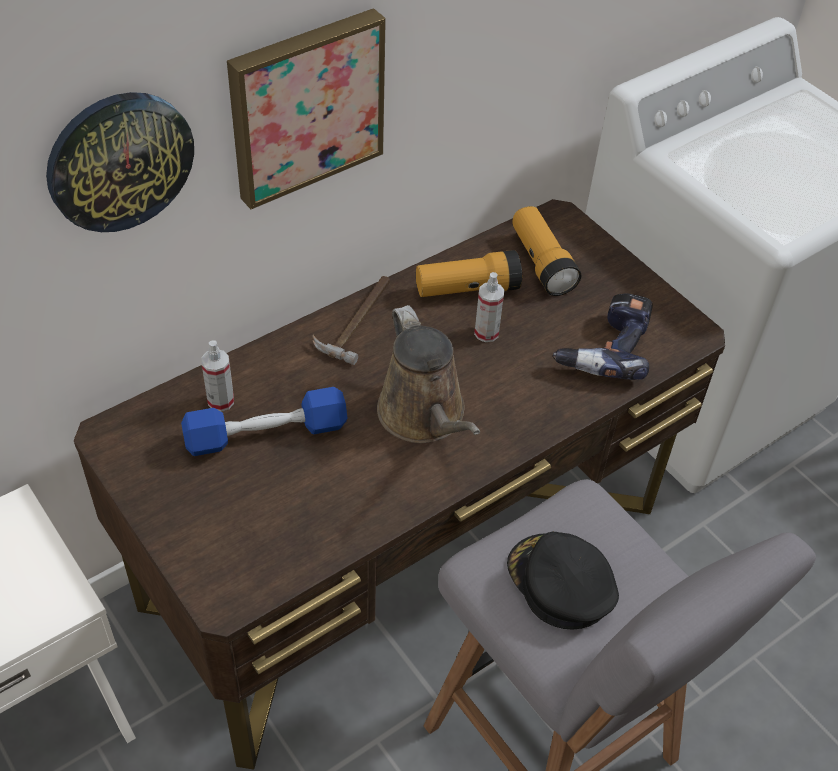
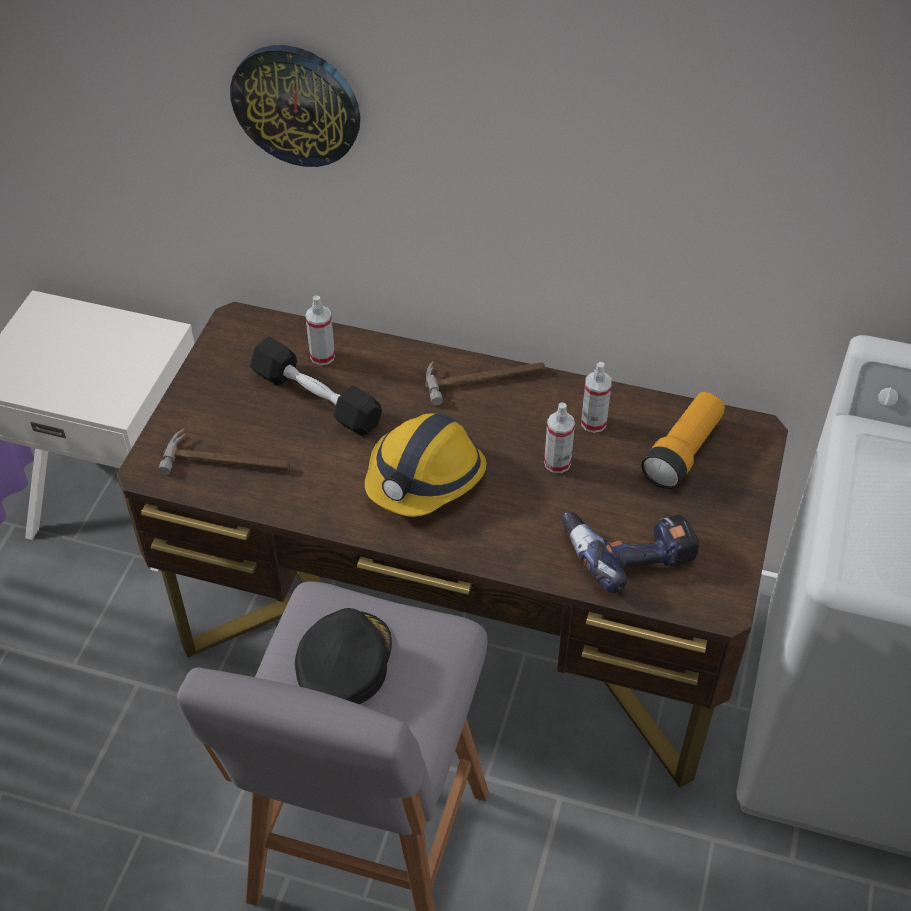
camera: 55 degrees right, 0 degrees up
blue dumbbell [181,387,348,456] -> black dumbbell [250,337,382,436]
picture [227,8,386,209] -> none
brown watering can [377,305,480,443] -> hard hat [365,413,487,517]
flashlight [416,250,522,297] -> spray bottle [581,362,612,433]
none -> hammer [158,429,290,475]

